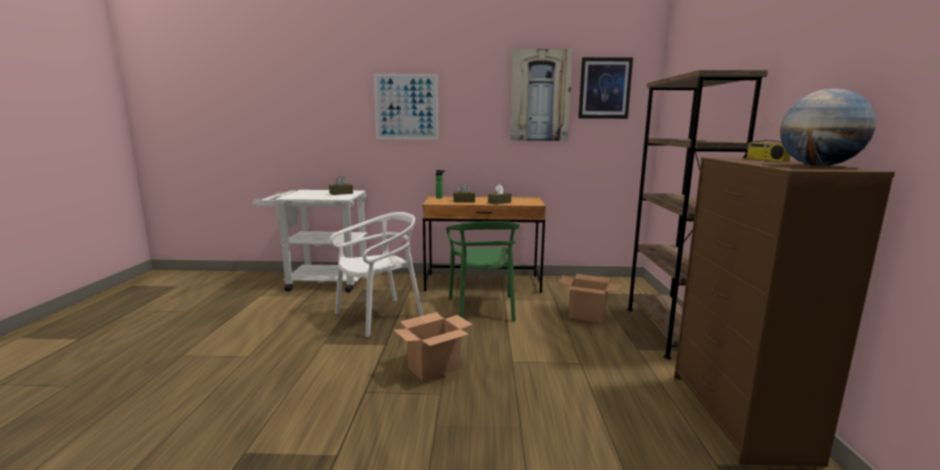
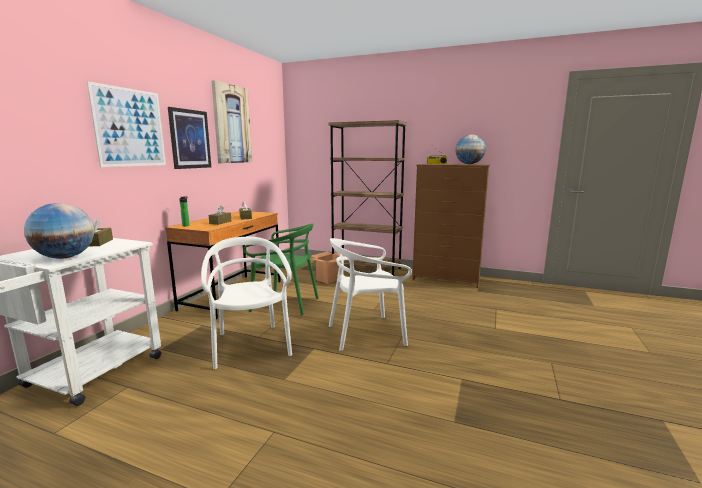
camera: 70 degrees left, 0 degrees up
cardboard box [394,312,473,381] -> white chair [329,238,412,351]
picture [578,57,633,119] -> picture moved to [168,107,211,169]
none -> globe [24,203,94,259]

